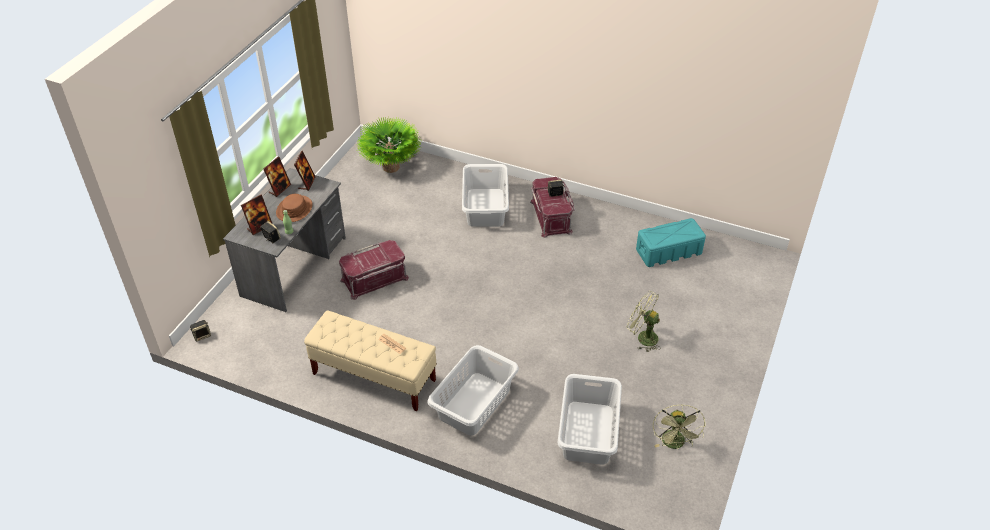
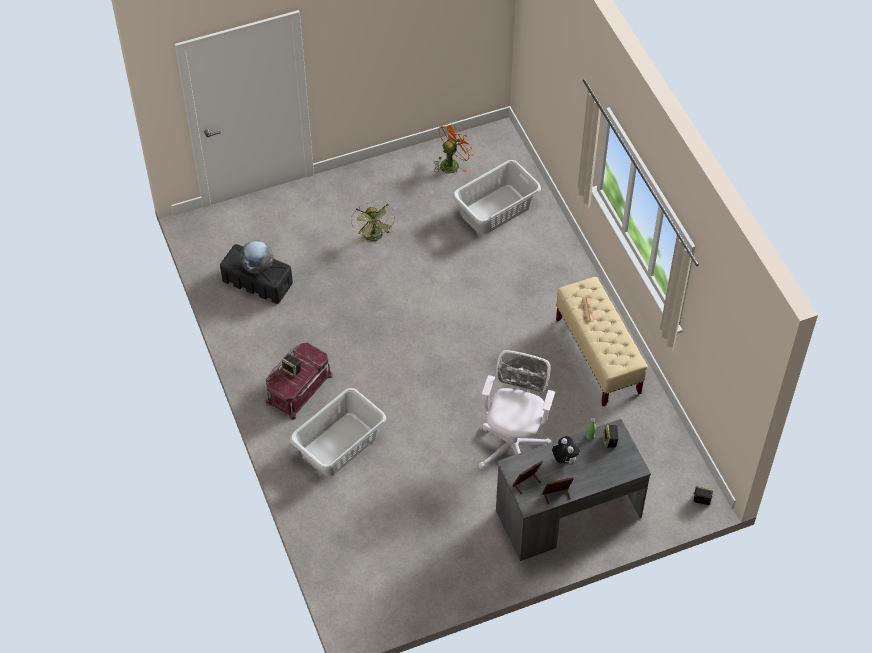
camera: 135 degrees left, 10 degrees up
picture frame [241,195,272,235] -> none
brown hat [276,194,312,222] -> plush toy [552,436,580,464]
red storage box [339,240,409,300] -> white office chair [478,350,555,470]
potted plant [357,117,422,173] -> none
grey laundry basket [427,345,519,436] -> none
turquoise storage box [636,218,706,267] -> black storage box [220,244,293,304]
green fan [653,405,706,449] -> orange fan [434,123,474,174]
none -> globe [240,240,274,274]

